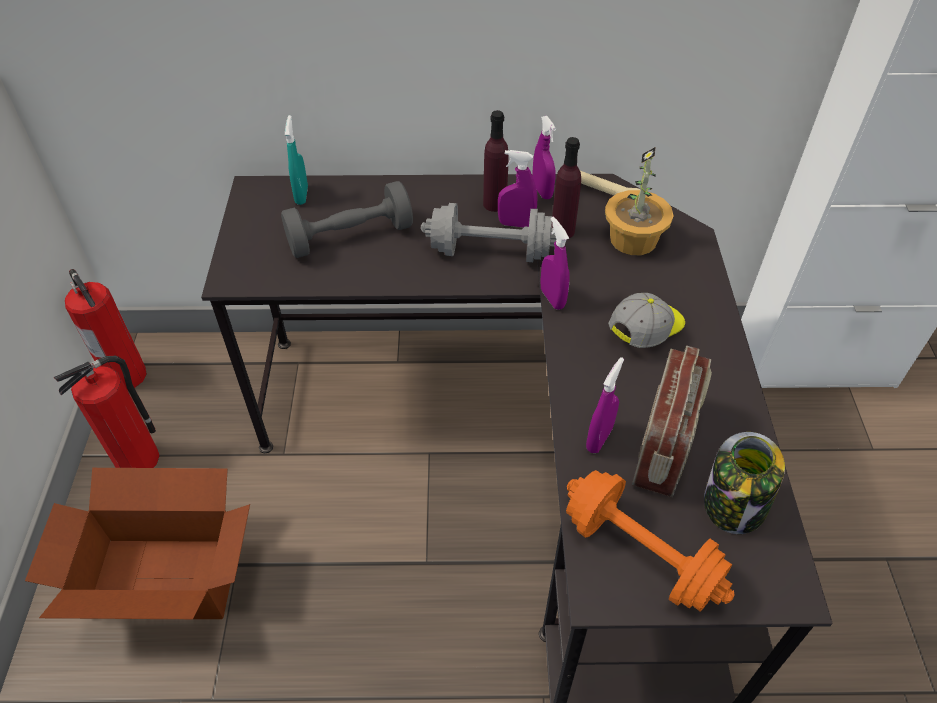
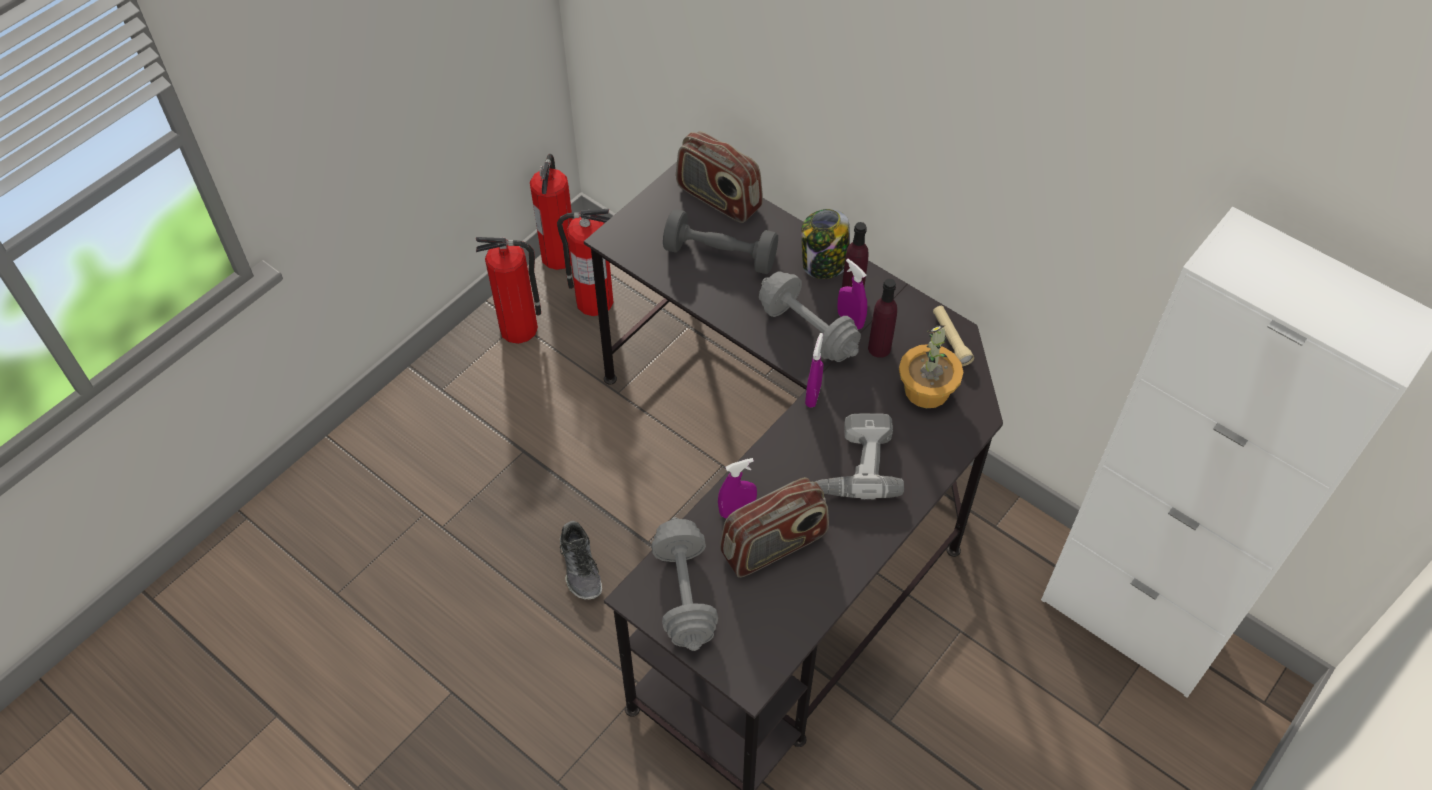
camera: 40 degrees right, 5 degrees up
cardboard box [25,468,250,619] -> none
turquoise spray bottle [285,115,308,205] -> radio [676,131,763,223]
purple spray bottle [532,116,556,199] -> none
orange dumbbell [566,470,734,611] -> grey dumbbell [652,517,718,651]
cap [608,293,685,348] -> power drill [815,413,904,499]
jar [704,432,785,534] -> jar moved to [801,209,850,279]
none -> fire extinguisher [557,209,613,316]
none -> shoe [560,521,602,600]

